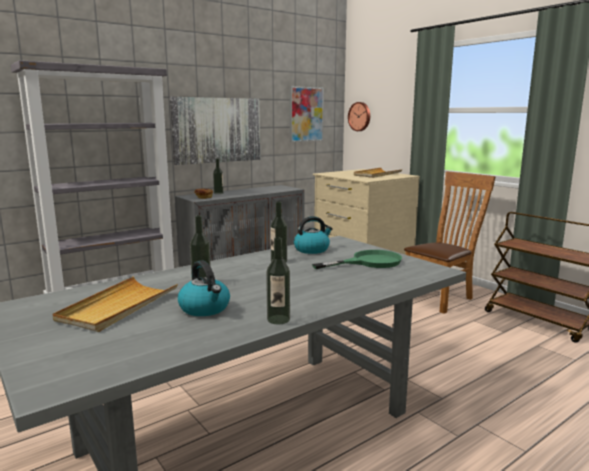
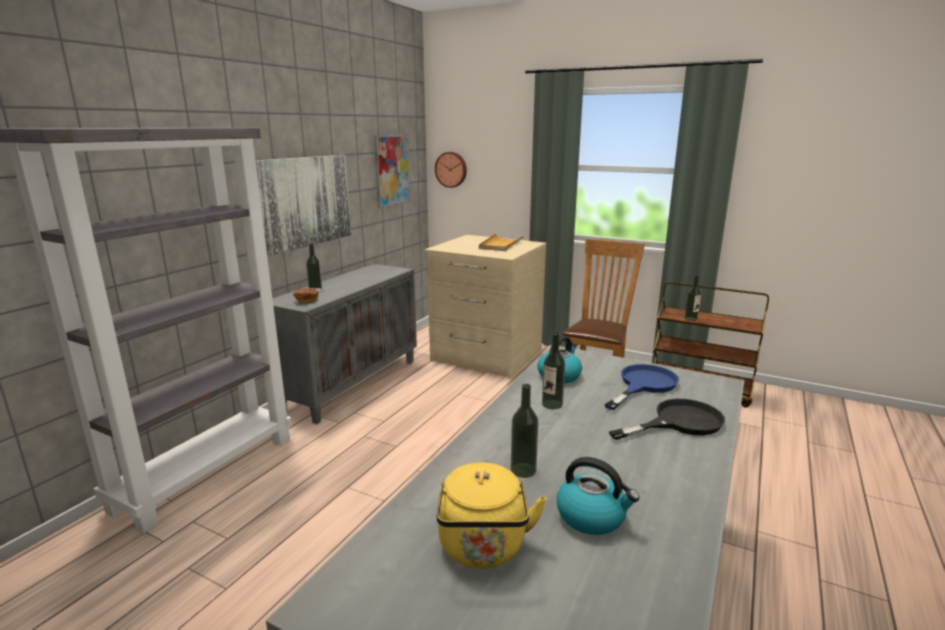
camera: 25 degrees left, 5 degrees up
beige tray [52,276,178,332] -> yellow kettle [437,462,546,569]
bottle [266,237,290,324] -> bottle moved to [684,275,701,321]
green frying pan [312,250,402,269] -> blue frying pan [605,364,679,410]
none -> black frying pan [609,399,725,440]

